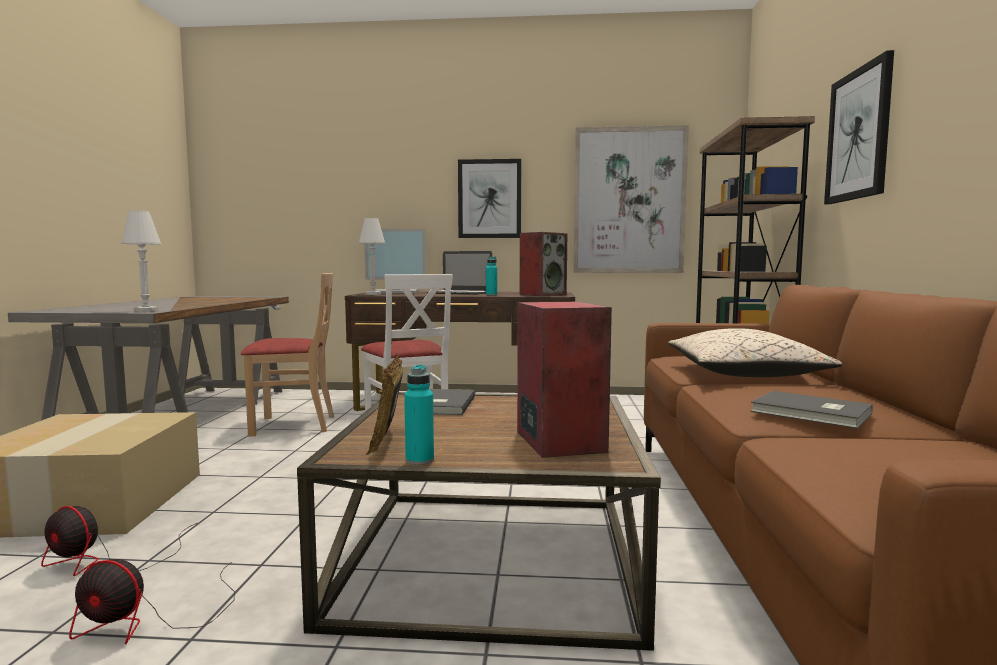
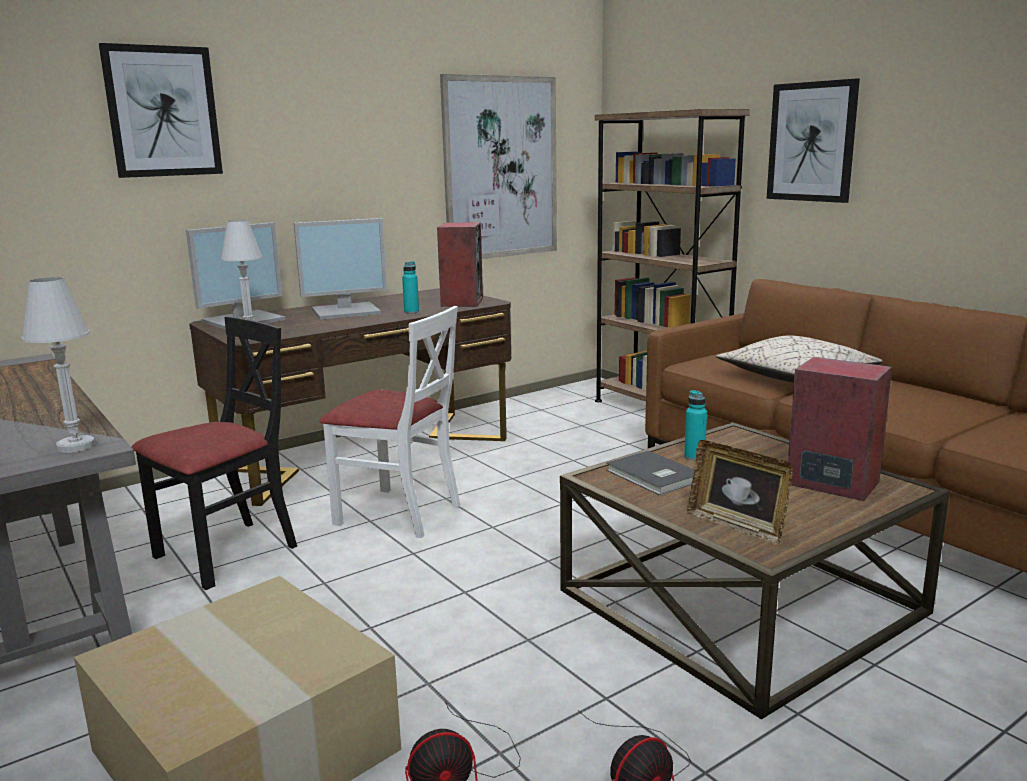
camera: 40 degrees left, 10 degrees up
beige chair [241,273,334,437] -> black chair [131,317,297,590]
turquoise bottle [404,365,434,465] -> turquoise bottle moved to [684,390,707,461]
laptop [427,251,492,295] -> monitor [294,218,387,320]
picture [458,159,521,238] -> picture moved to [99,43,223,178]
grey book [750,391,873,429] -> none

